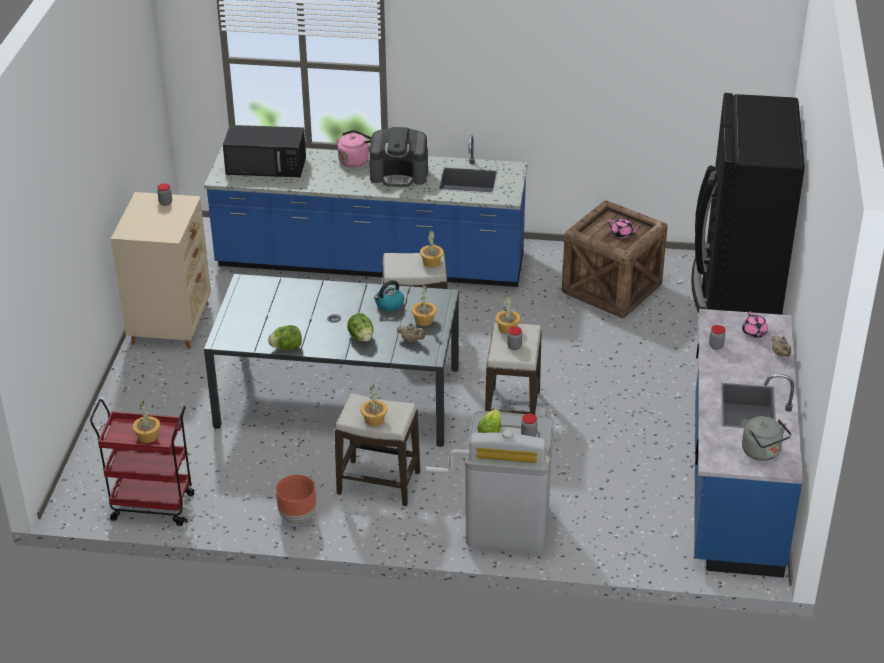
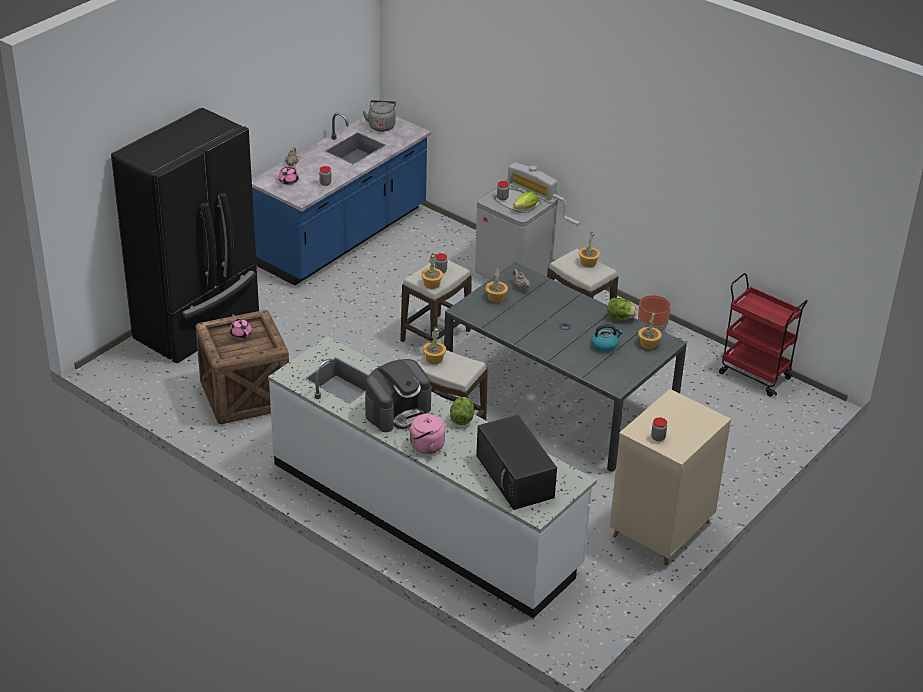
camera: 150 degrees left, 0 degrees up
potted plant [132,401,160,443] -> potted plant moved to [638,311,662,349]
blue counter [204,135,528,287] -> white counter [268,336,597,618]
black microwave [223,125,306,177] -> black microwave turned 150 degrees counterclockwise [476,415,557,510]
lettuce [347,313,374,342] -> lettuce moved to [450,397,474,425]
coffee machine [369,127,428,187] -> coffee machine turned 105 degrees clockwise [365,359,431,432]
kettle [374,280,404,311] -> kettle moved to [591,324,623,352]

